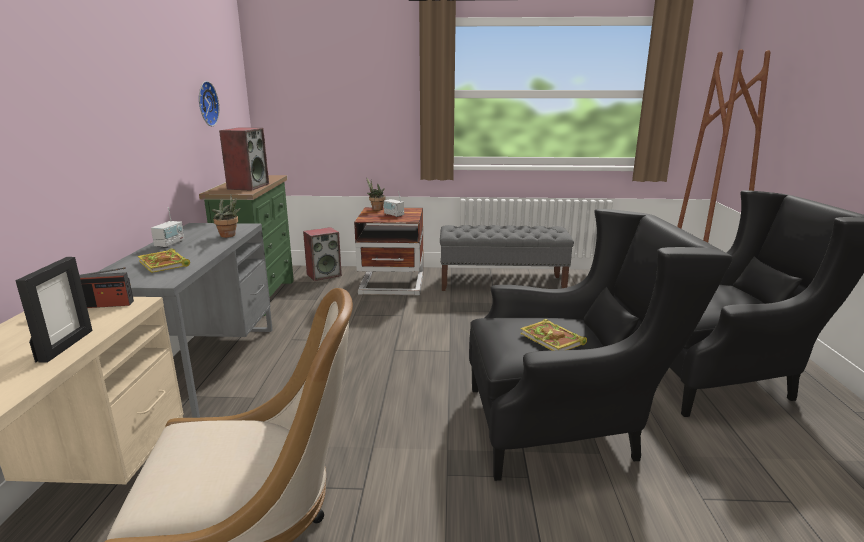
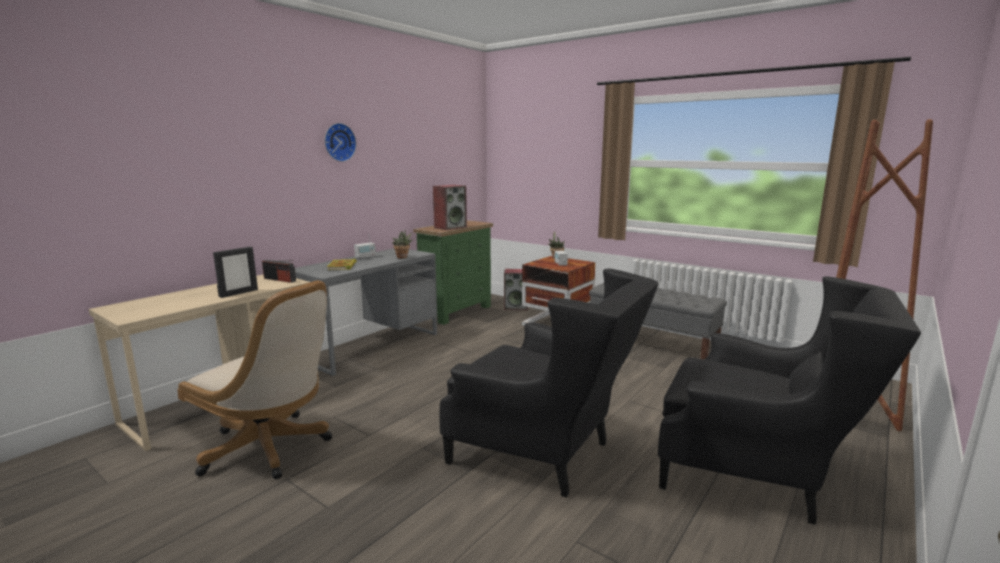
camera: 35 degrees right, 5 degrees down
wall clock [199,81,219,126] -> wall clock moved to [325,123,356,162]
book [520,319,587,350] -> none

